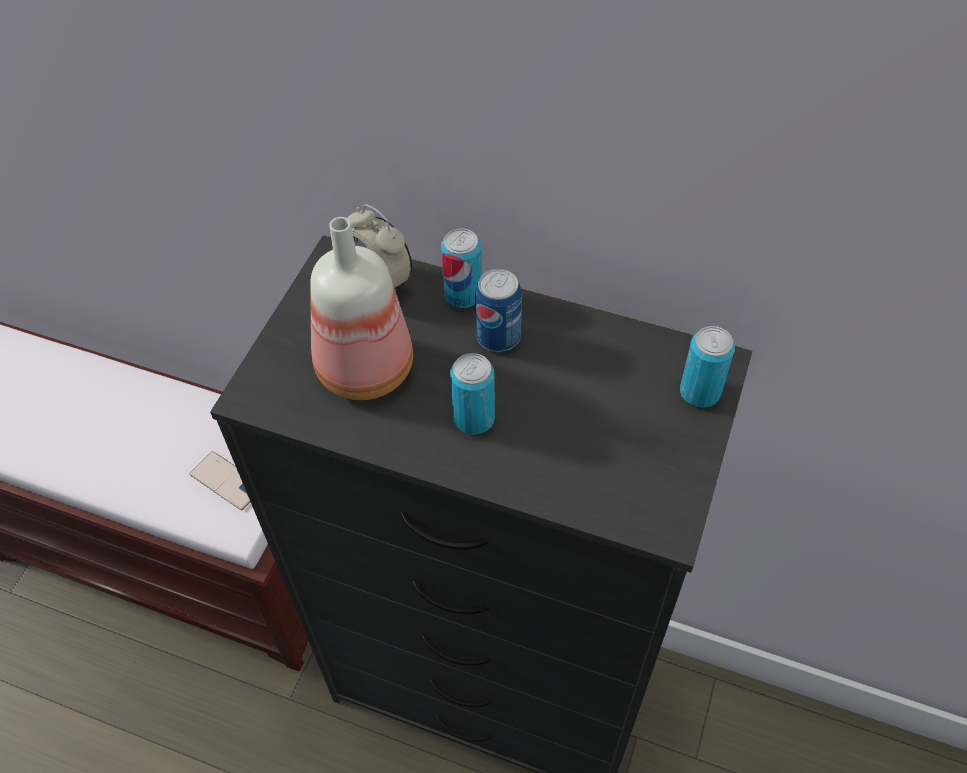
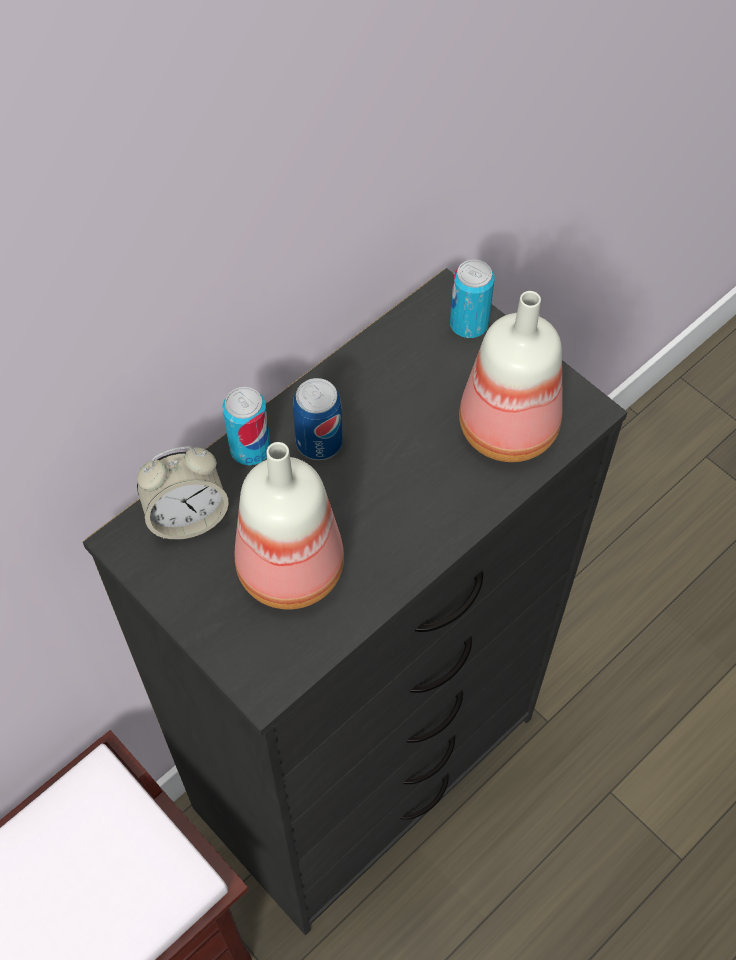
camera: 65 degrees left, 5 degrees up
phone [190,451,250,510] -> none
can [450,353,495,435] -> none
none -> bottle [459,291,563,462]

